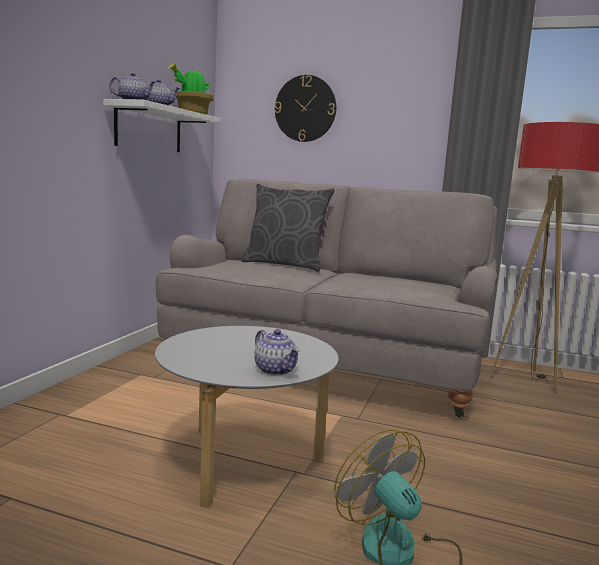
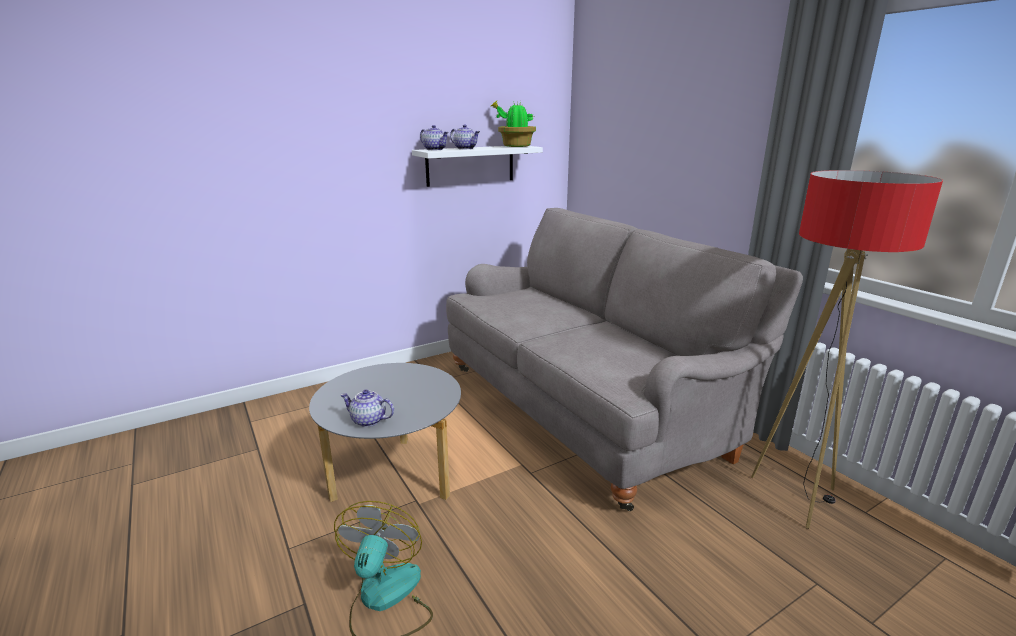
camera: 40 degrees right, 10 degrees up
grey pillow [241,184,334,272] -> none
teapot [254,329,300,376] -> teapot turned 105 degrees clockwise [340,389,394,427]
wall clock [274,75,336,142] -> none

